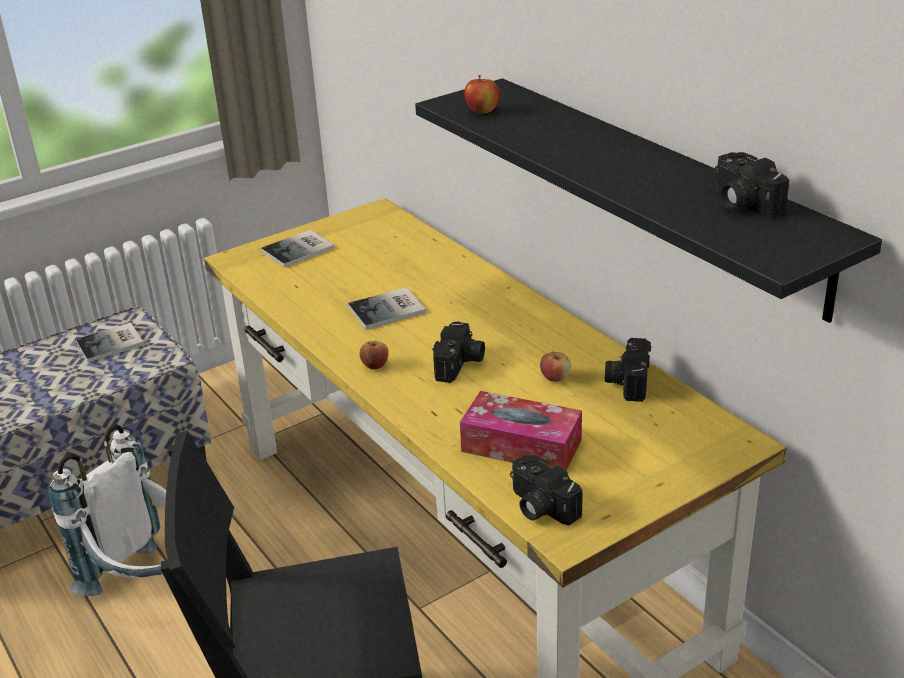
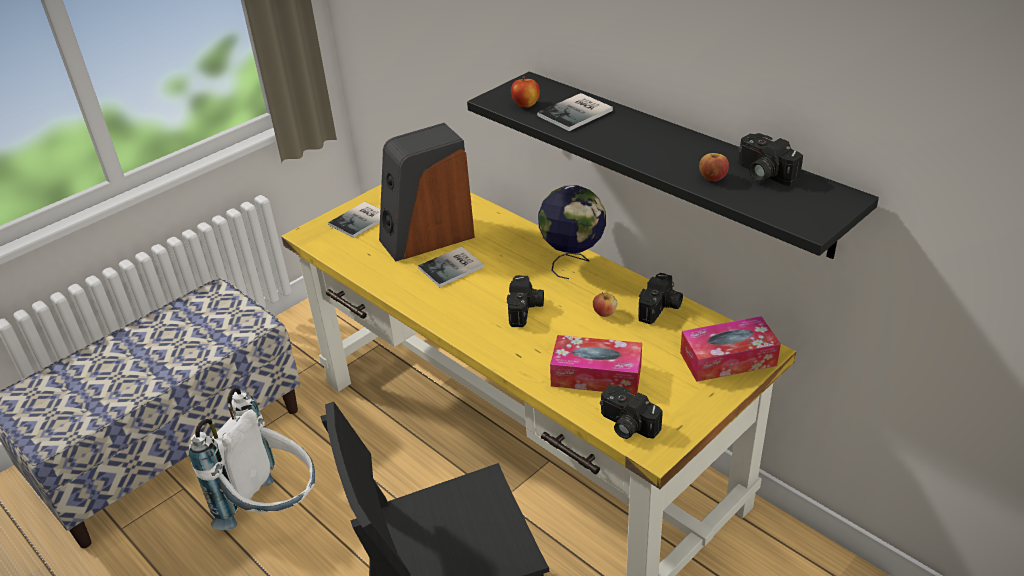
camera: 10 degrees left, 5 degrees up
book [76,323,144,362] -> book moved to [537,93,613,131]
apple [360,341,389,369] -> apple moved to [699,153,729,181]
camera [605,338,651,402] -> camera turned 150 degrees counterclockwise [638,273,683,324]
none -> speaker [379,123,475,261]
none -> globe [538,185,606,279]
none -> tissue box [680,316,781,382]

